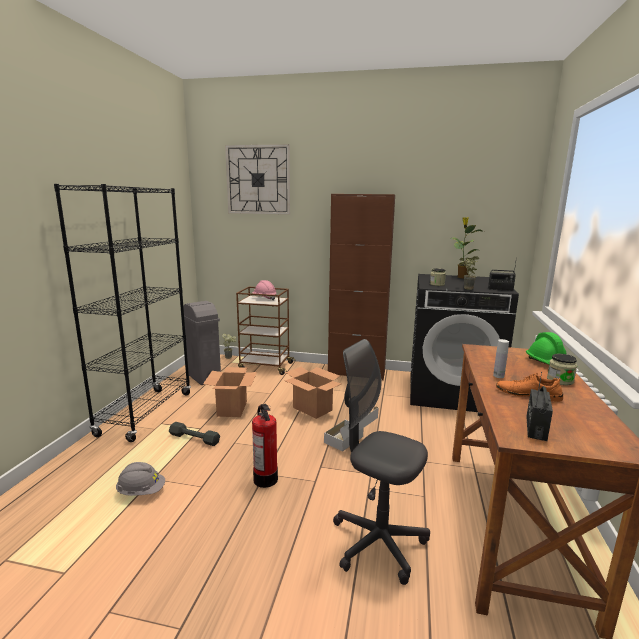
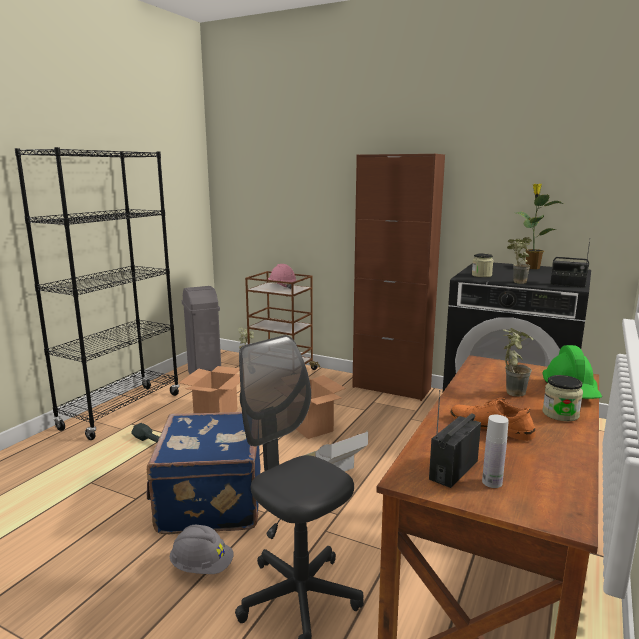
camera: 15 degrees right, 0 degrees up
grey hard hat [116,462,165,496] -> grey hard hat moved to [170,525,233,574]
wall clock [225,144,290,215] -> none
fire extinguisher [252,404,278,488] -> blue suitcase [147,412,261,534]
white bottle [493,339,509,378] -> white bottle moved to [482,415,509,488]
none -> potted plant [503,328,533,397]

